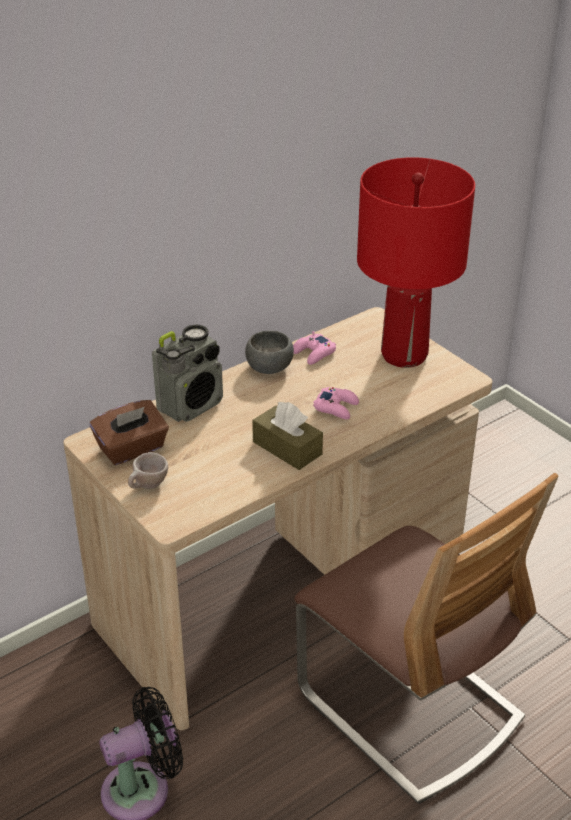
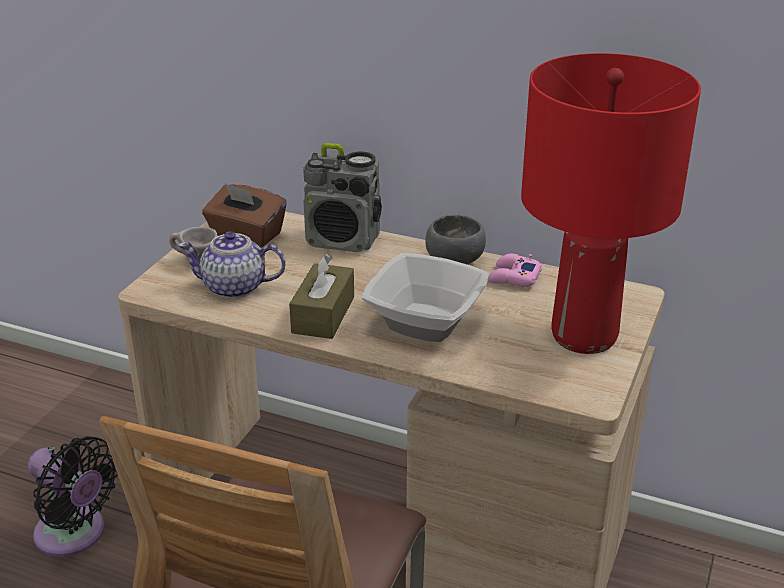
camera: 60 degrees right, 5 degrees down
pink game controller [313,387,359,420] -> bowl [362,253,489,342]
none -> teapot [178,231,286,299]

